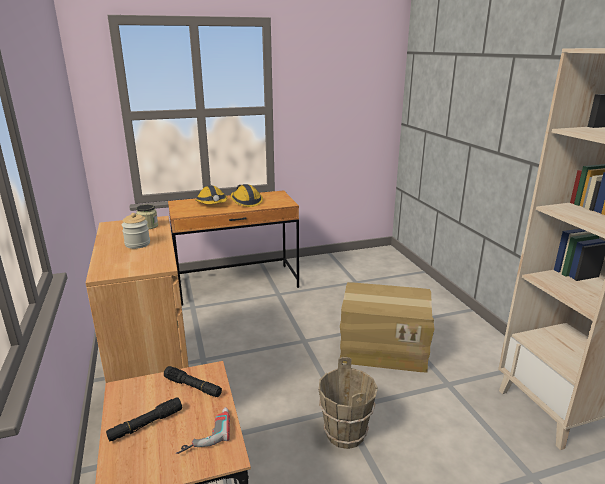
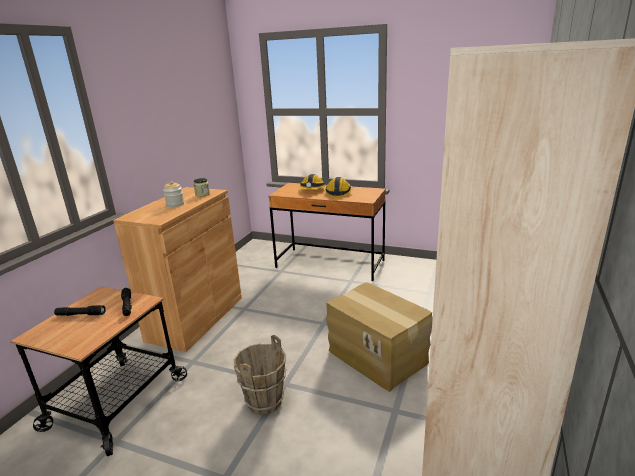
camera: 40 degrees right, 0 degrees up
power drill [176,407,230,454] -> none

